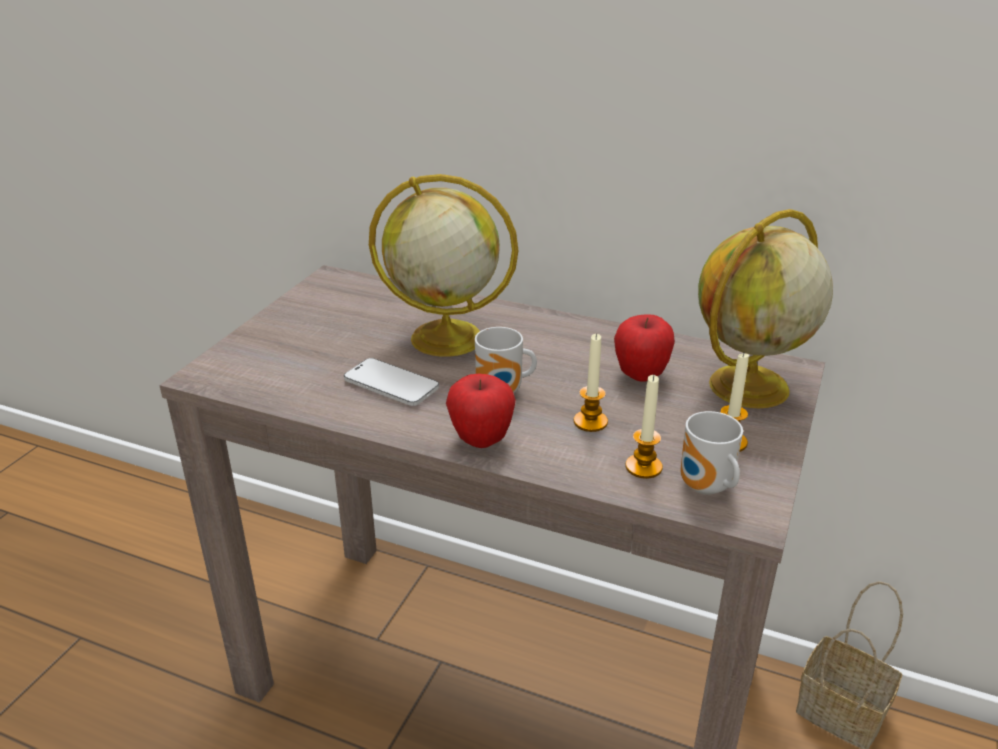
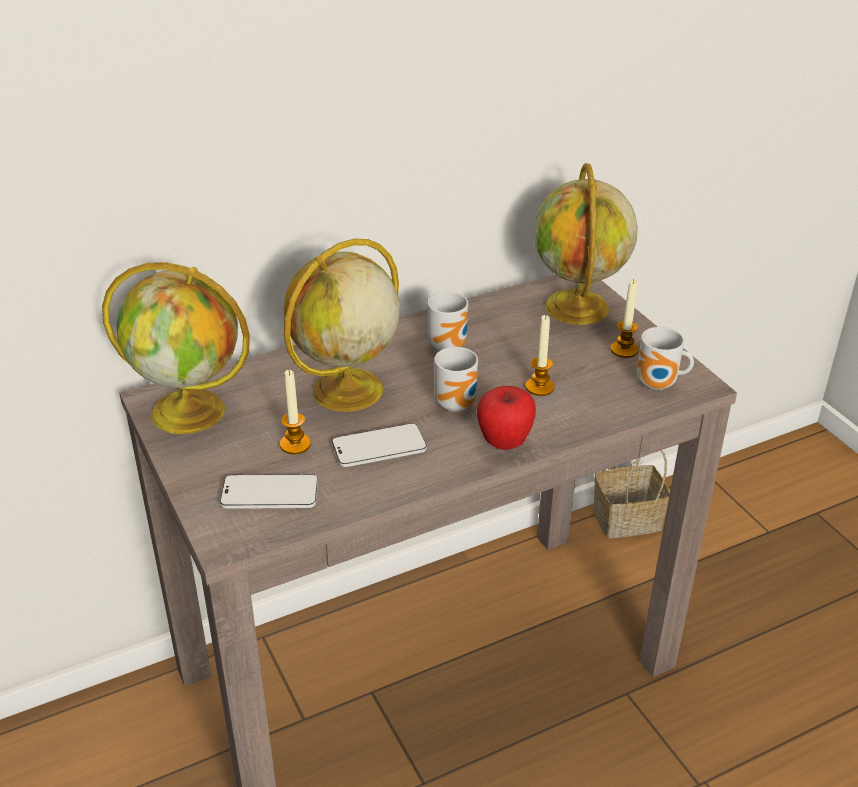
camera: 50 degrees left, 5 degrees up
apple [614,314,675,382] -> none
candle [625,375,663,479] -> candle moved to [280,370,311,455]
none -> globe [102,262,250,434]
none -> phone [220,474,318,509]
none -> mug [428,292,468,351]

